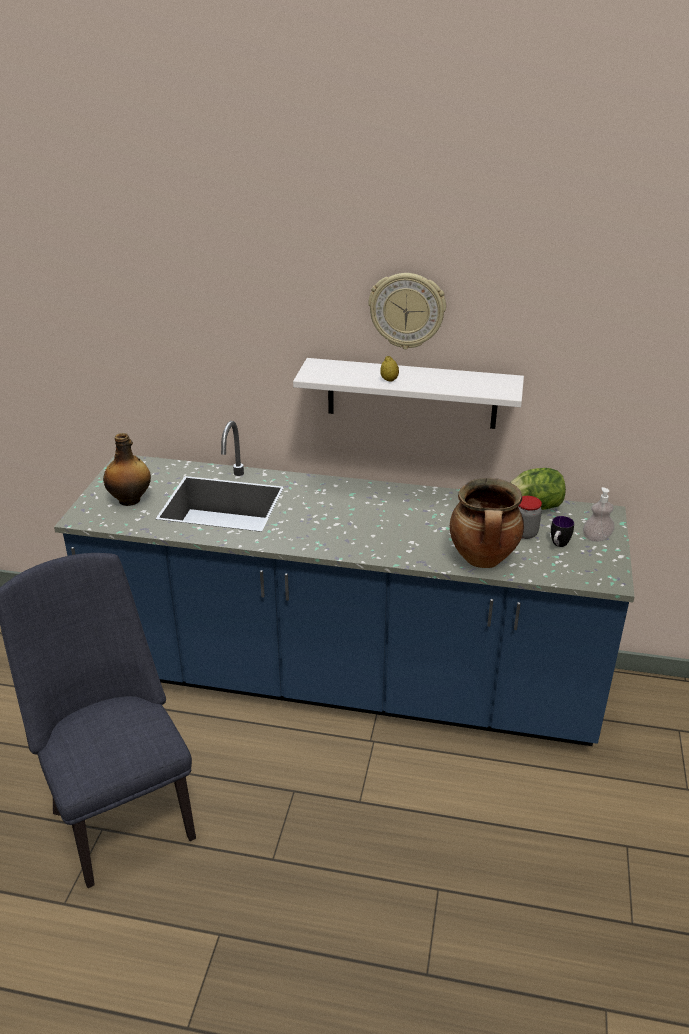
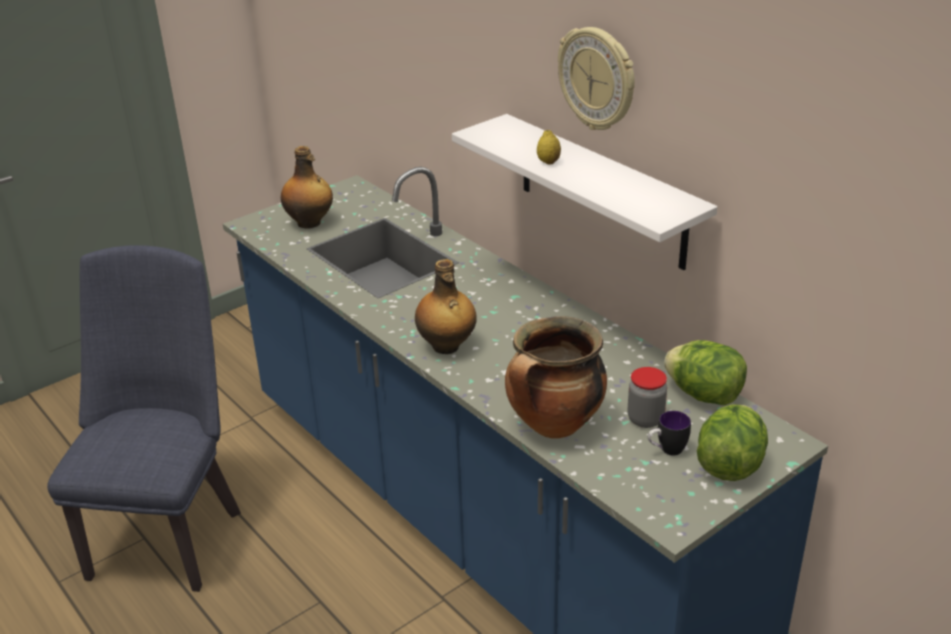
camera: 40 degrees right, 0 degrees up
soap dispenser [583,487,615,542] -> lettuce [697,404,768,481]
none -> bottle [415,259,477,354]

